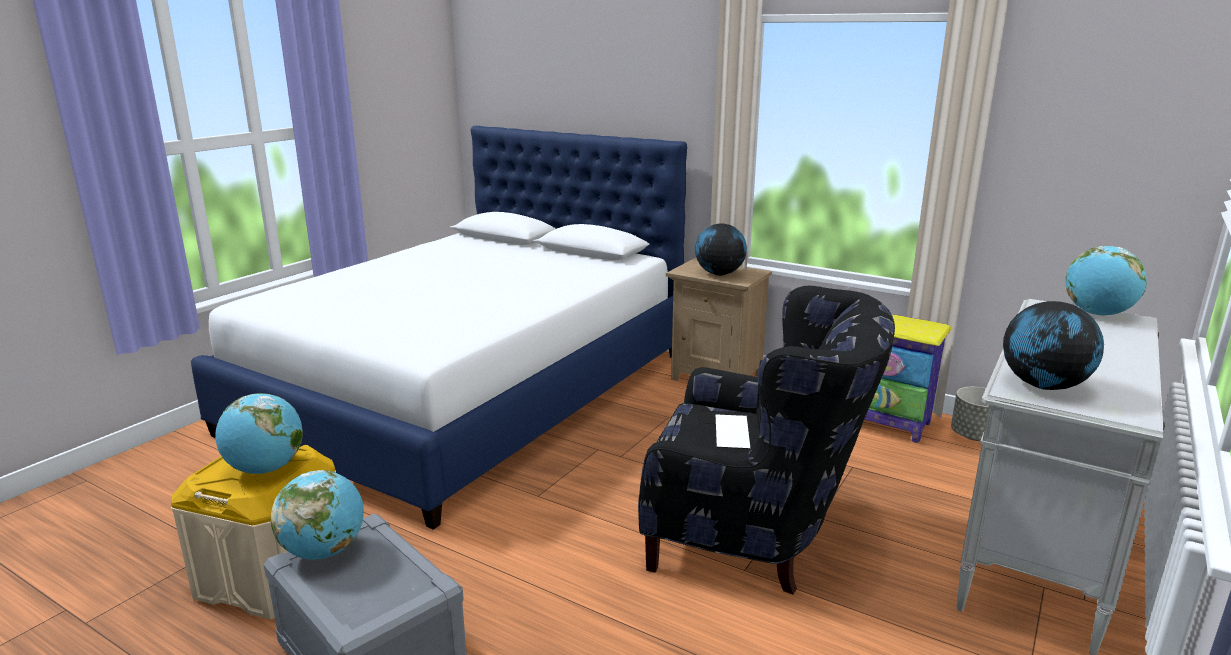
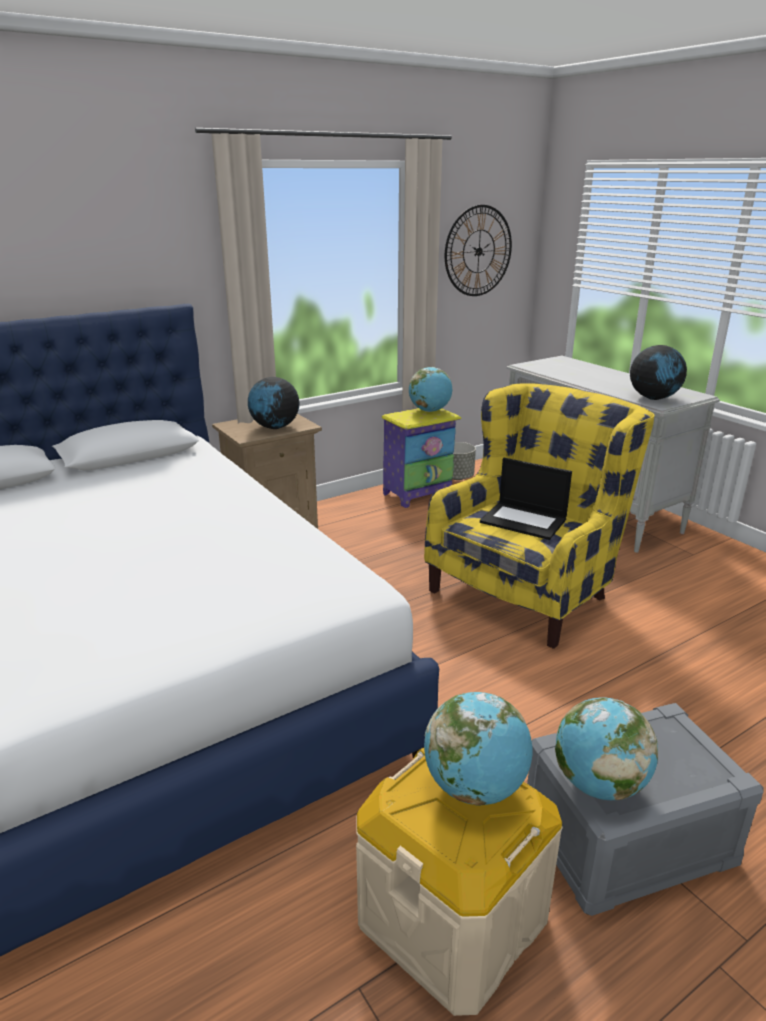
camera: 65 degrees left, 5 degrees up
black armchair [638,286,895,595] -> yellow armchair [424,383,655,649]
globe [1065,246,1147,316] -> globe moved to [409,367,452,412]
none -> wall clock [445,205,512,296]

